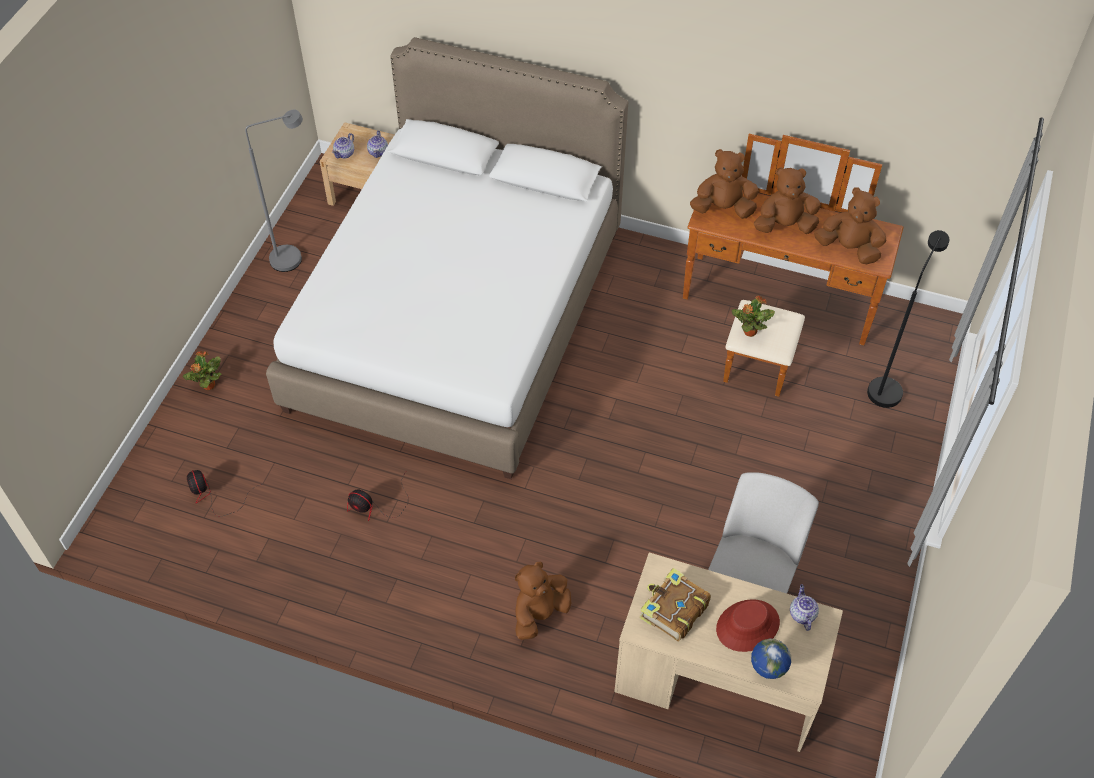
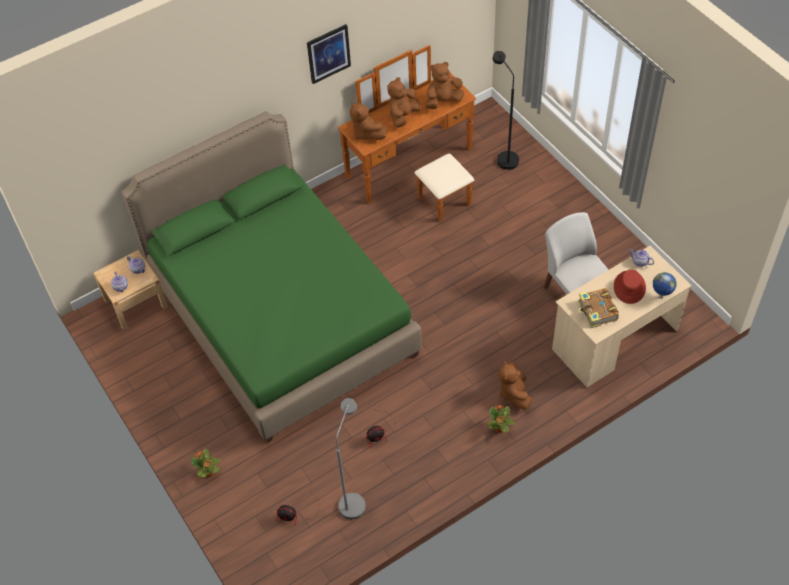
camera: 50 degrees left, 0 degrees up
grey floor lamp [245,110,303,272] -> grey floor lamp moved to [336,398,366,519]
white bed [266,37,628,479] -> green bed [122,111,422,443]
brown plush toy [690,149,759,219] -> brown plush toy turned 75 degrees counterclockwise [350,102,387,140]
potted plant [732,296,775,337] -> potted plant moved to [487,405,515,433]
none -> picture [307,24,351,84]

